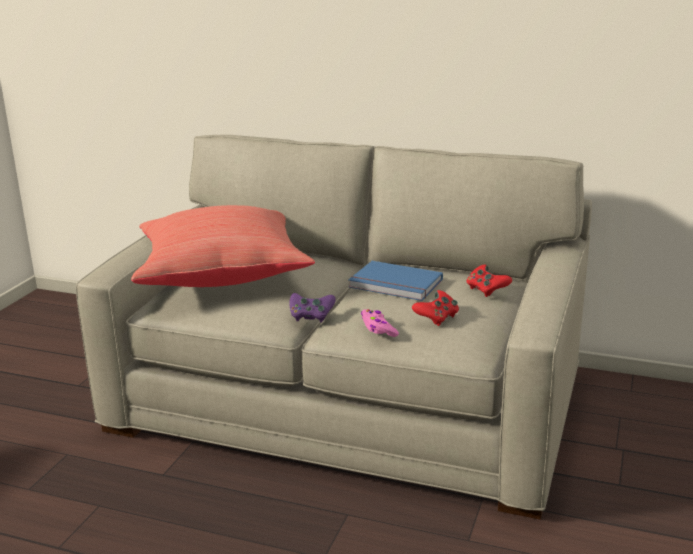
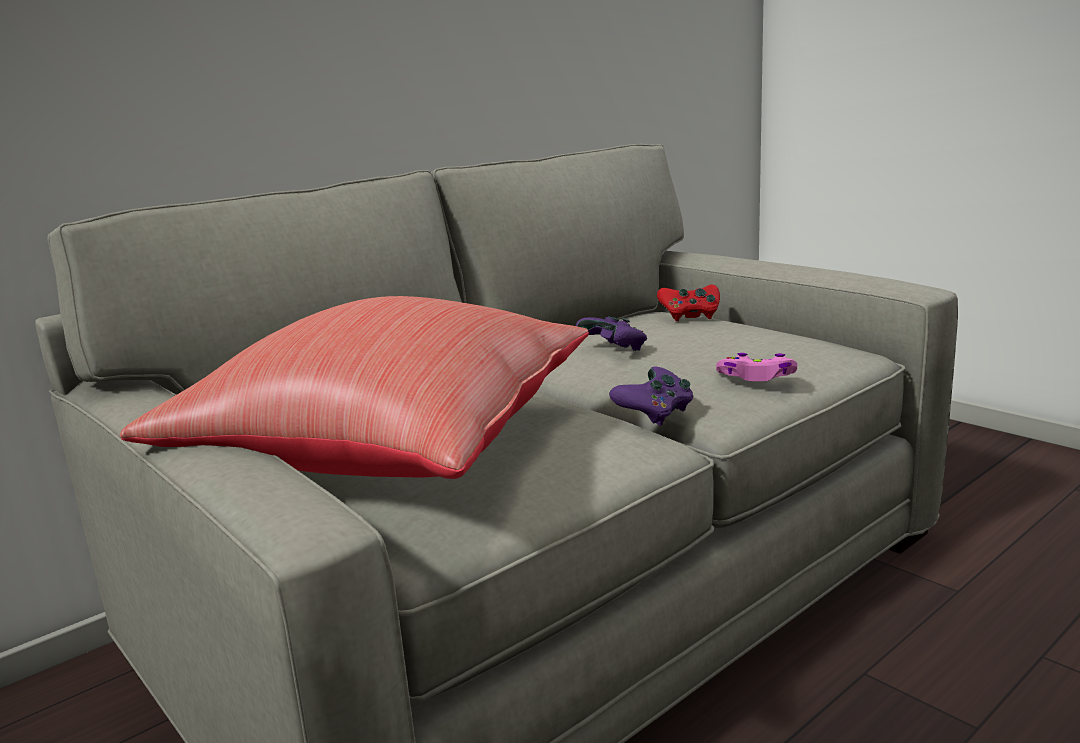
camera: 60 degrees left, 5 degrees down
blue book [349,261,443,301] -> purple game controller [576,316,647,351]
red game controller [412,290,459,326] -> none

